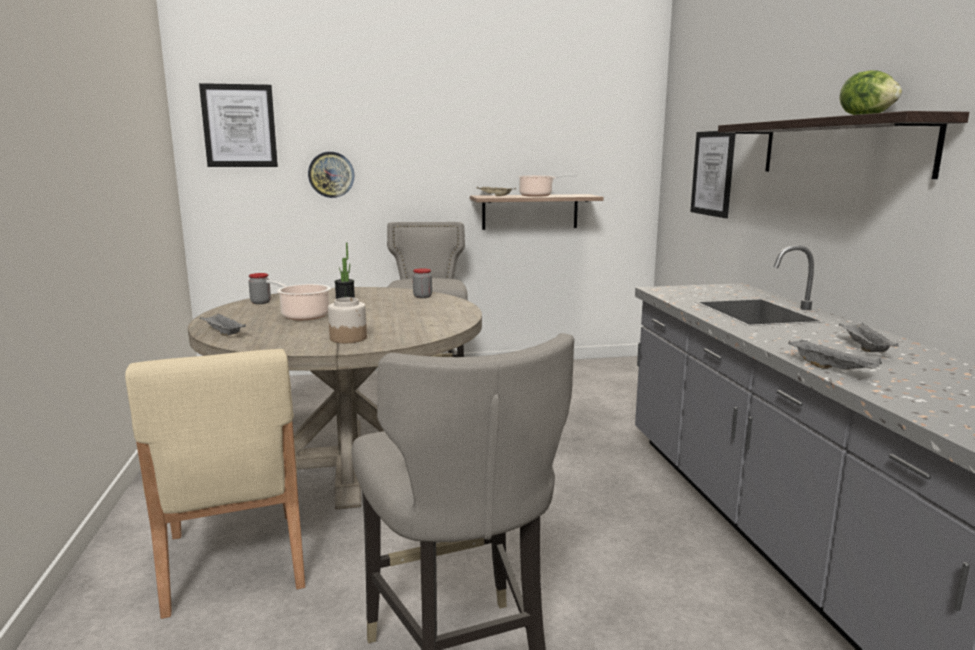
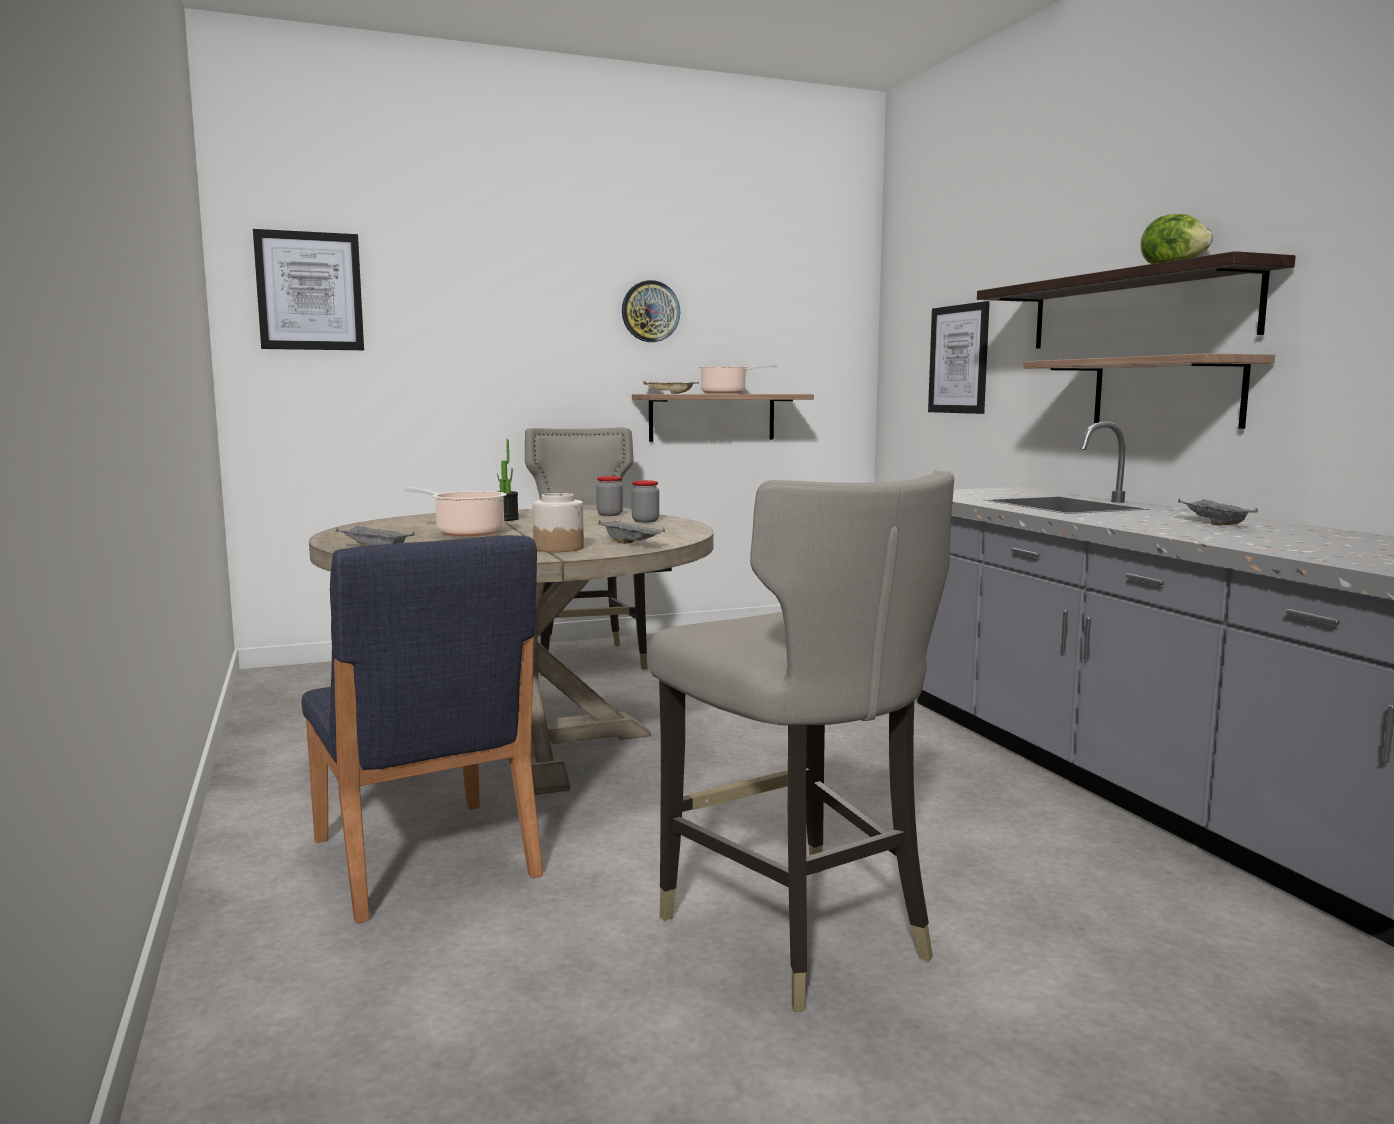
camera: 10 degrees left, 5 degrees down
beige chair [125,349,305,619] -> blue chair [302,535,543,924]
jar [249,273,271,304] -> jar moved to [631,480,659,523]
wall clock [308,152,354,198] -> wall clock moved to [622,280,680,342]
grey tray [788,339,882,369] -> grey tray moved to [598,520,665,544]
none -> shelf [1023,353,1275,429]

